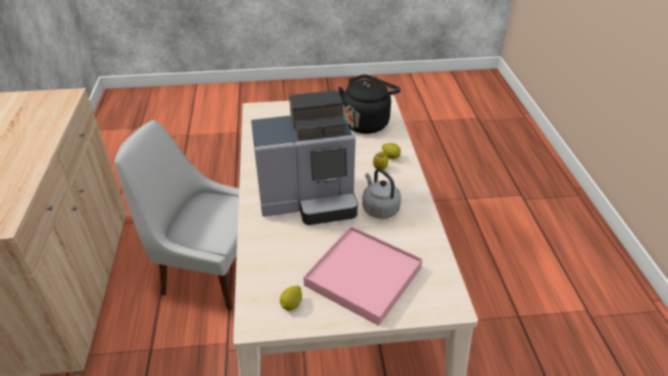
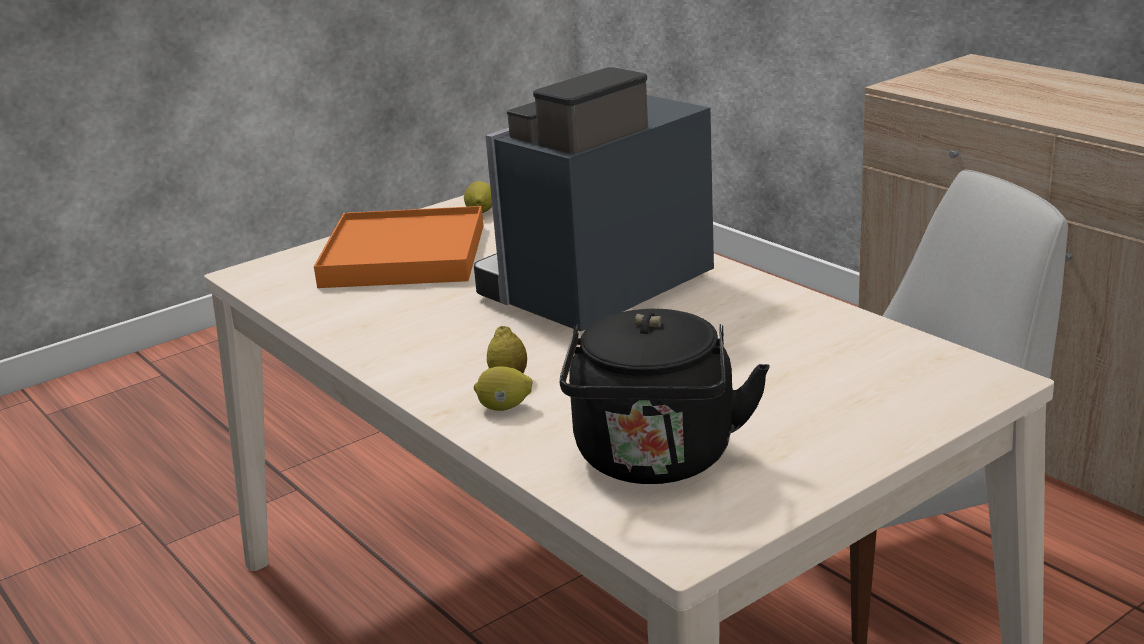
camera: 150 degrees right, 15 degrees down
pink tray [303,226,423,326] -> orange tray [314,206,483,288]
grey kettle [362,168,401,219] -> none

